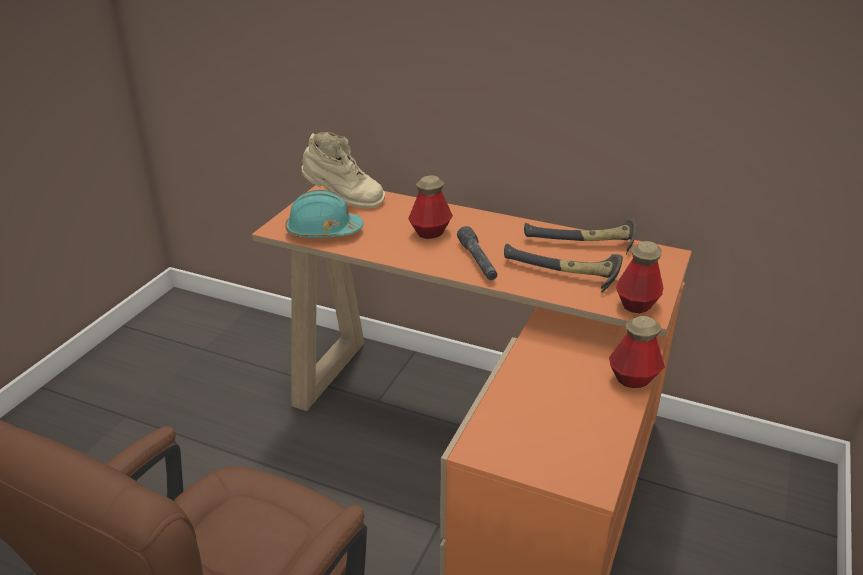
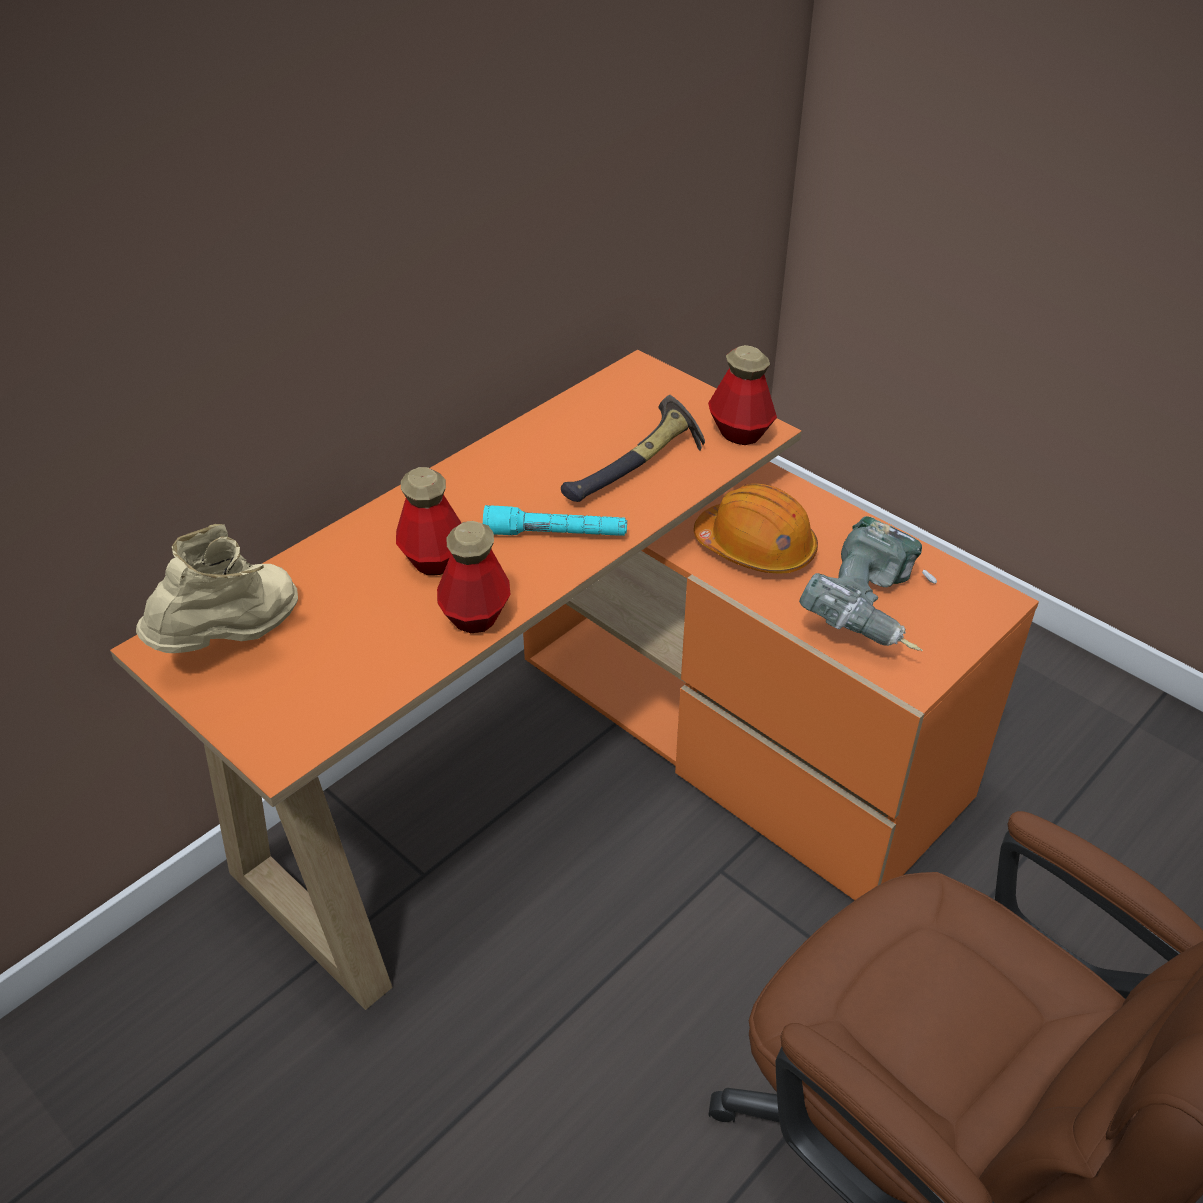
camera: 70 degrees left, 10 degrees up
turquoise hard hat [285,190,363,238] -> none
grey flashlight [457,226,497,280] -> turquoise flashlight [483,505,627,536]
hammer [524,218,636,254] -> none
bottle [609,316,665,388] -> bottle moved to [437,521,511,633]
none -> orange hard hat [694,484,818,573]
none -> power drill [799,516,937,651]

